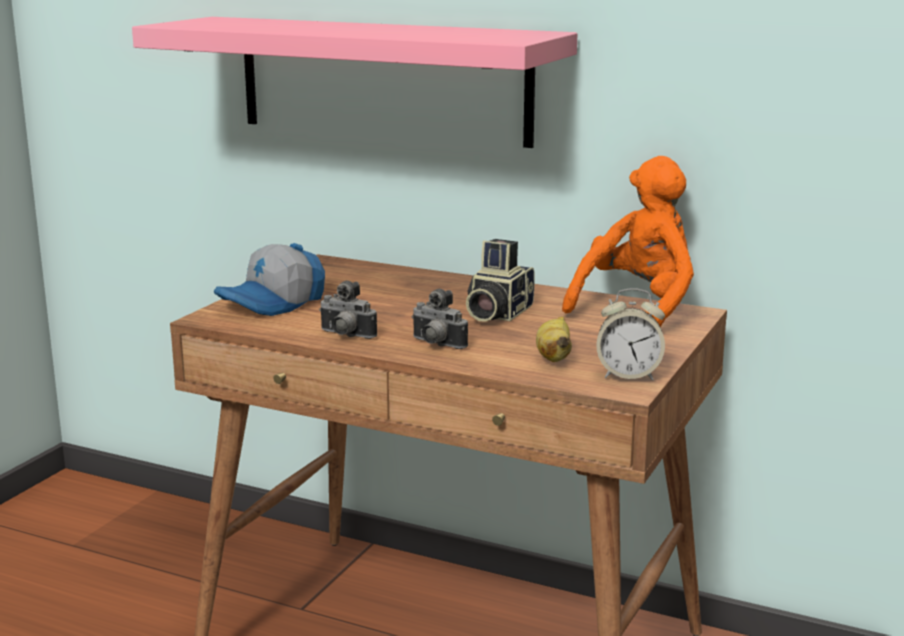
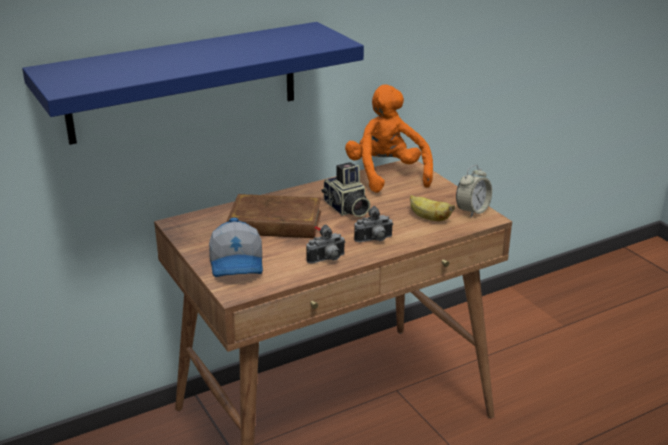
camera: 55 degrees left, 10 degrees up
pink shelf [132,17,577,148] -> blue shelf [22,22,364,145]
none -> brown book [227,194,321,238]

